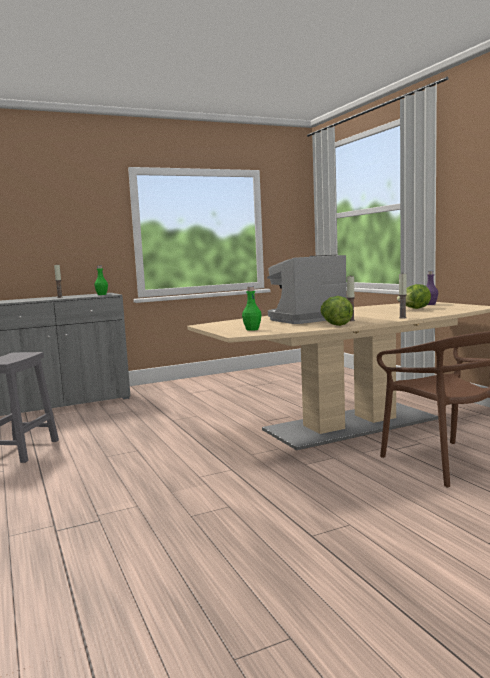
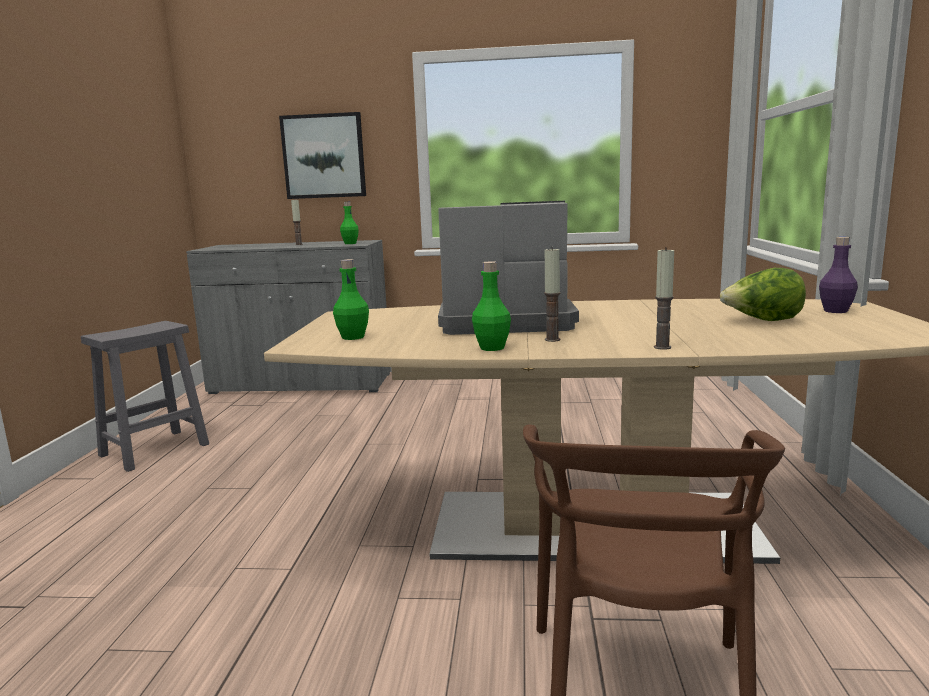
camera: 30 degrees right, 5 degrees up
lettuce [321,296,353,326] -> green bottle [472,261,511,351]
none -> picture [279,112,366,199]

